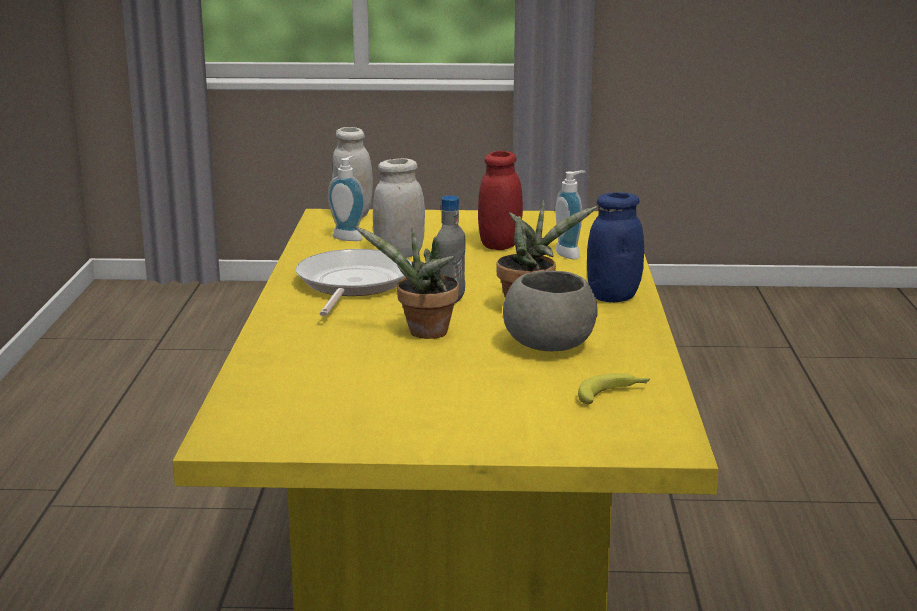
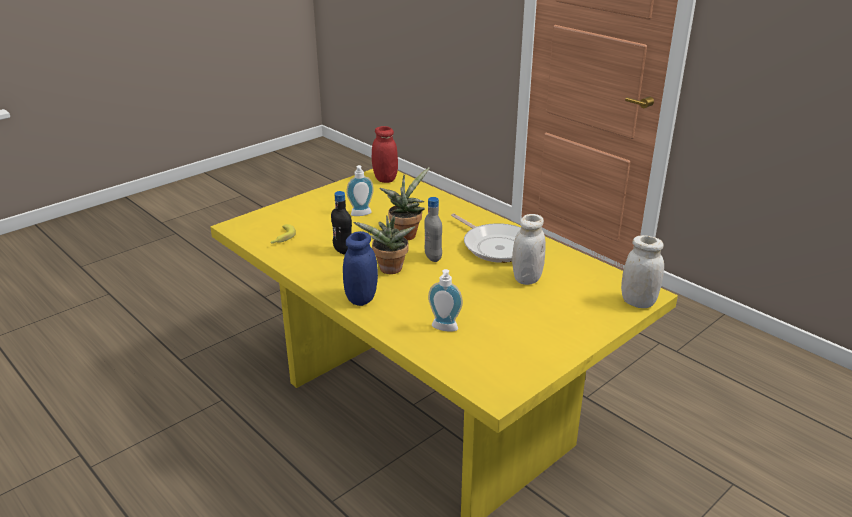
camera: 135 degrees right, 10 degrees up
soap dispenser [328,156,365,241] -> soap dispenser moved to [346,165,374,216]
red jar [478,151,523,250] -> red jar moved to [372,126,398,183]
grey bowl [503,271,598,351] -> black bottle [331,191,352,255]

